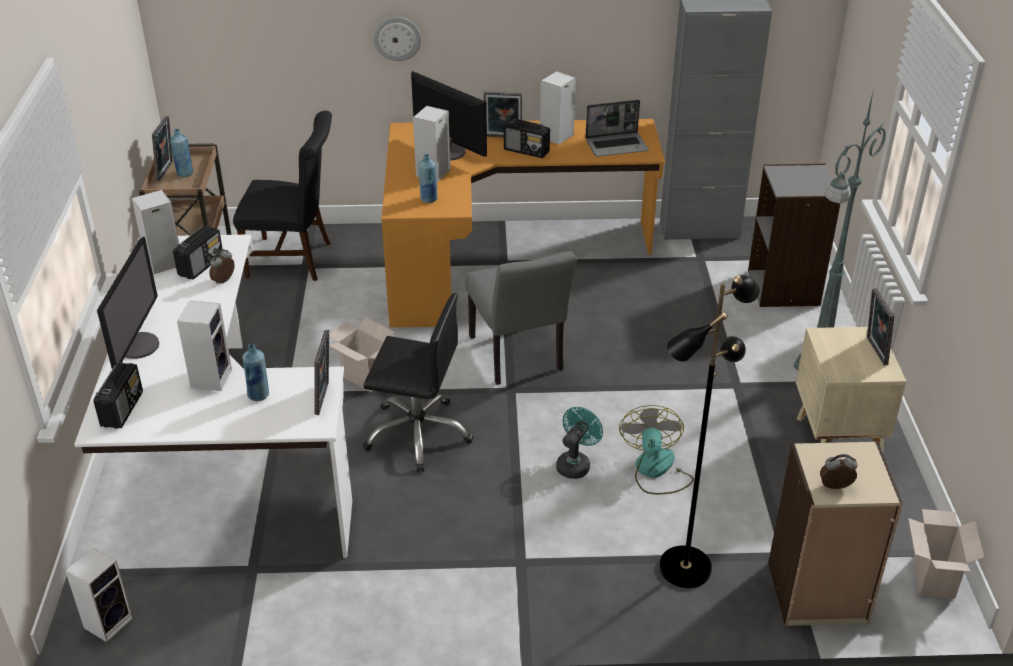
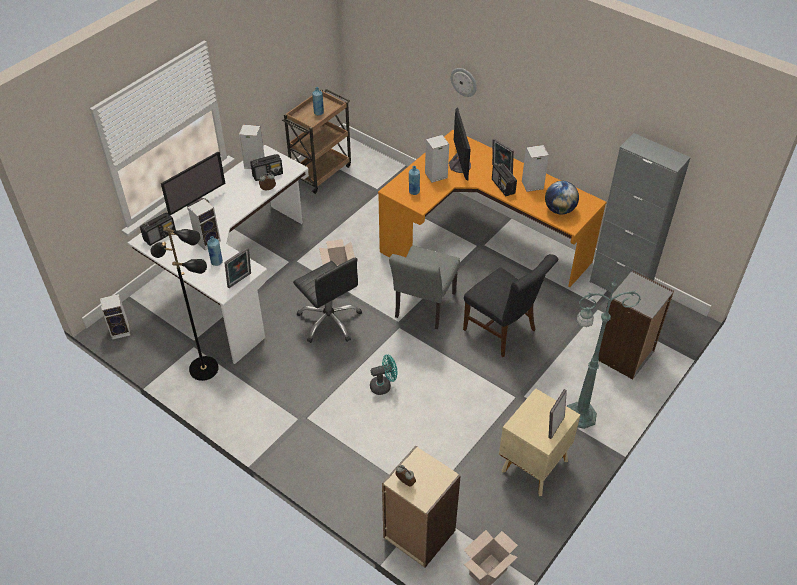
camera: 40 degrees right, 10 degrees up
picture frame [152,116,173,181] -> none
black chair [233,111,332,281] -> black chair moved to [463,254,559,357]
laptop [585,100,649,157] -> globe [545,181,579,214]
fan [619,405,694,495] -> none
black floor lamp [659,275,760,588] -> black floor lamp moved to [150,227,219,381]

